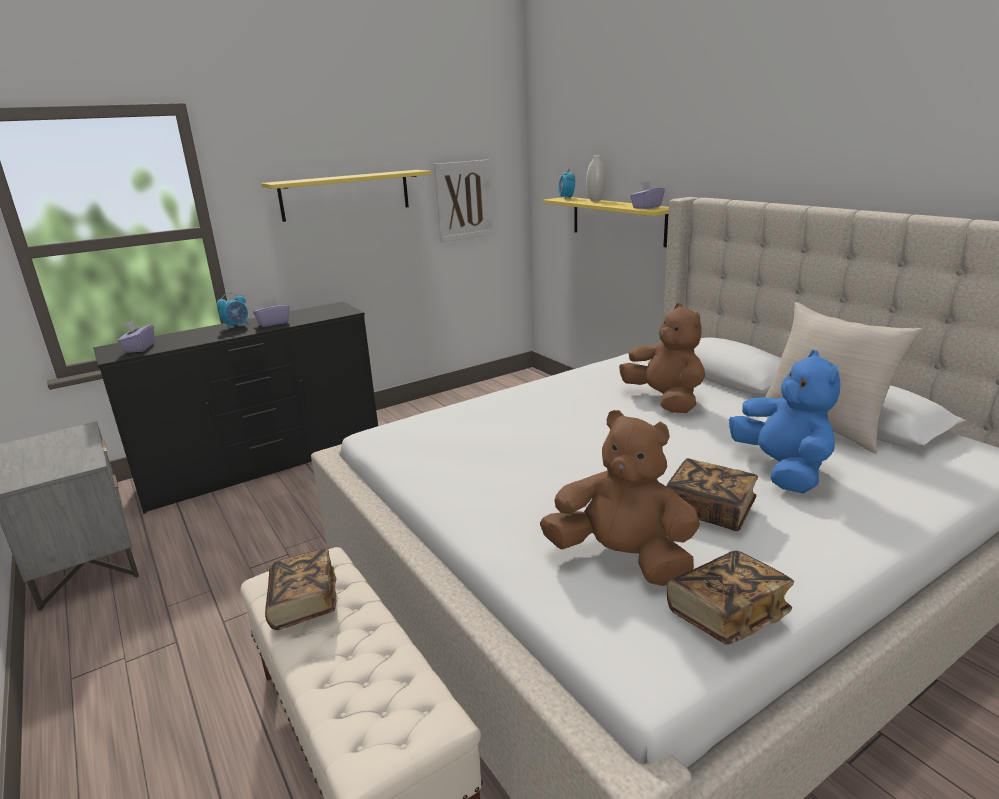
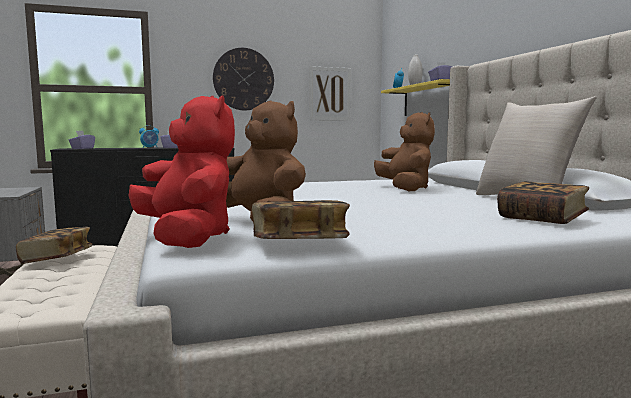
camera: 15 degrees right, 15 degrees down
yellow shelf [261,170,432,222] -> wall clock [213,48,274,110]
book [666,458,758,531] -> book moved to [497,181,589,224]
blue plush toy [729,350,840,494] -> none
none -> red plush toy [128,95,235,248]

